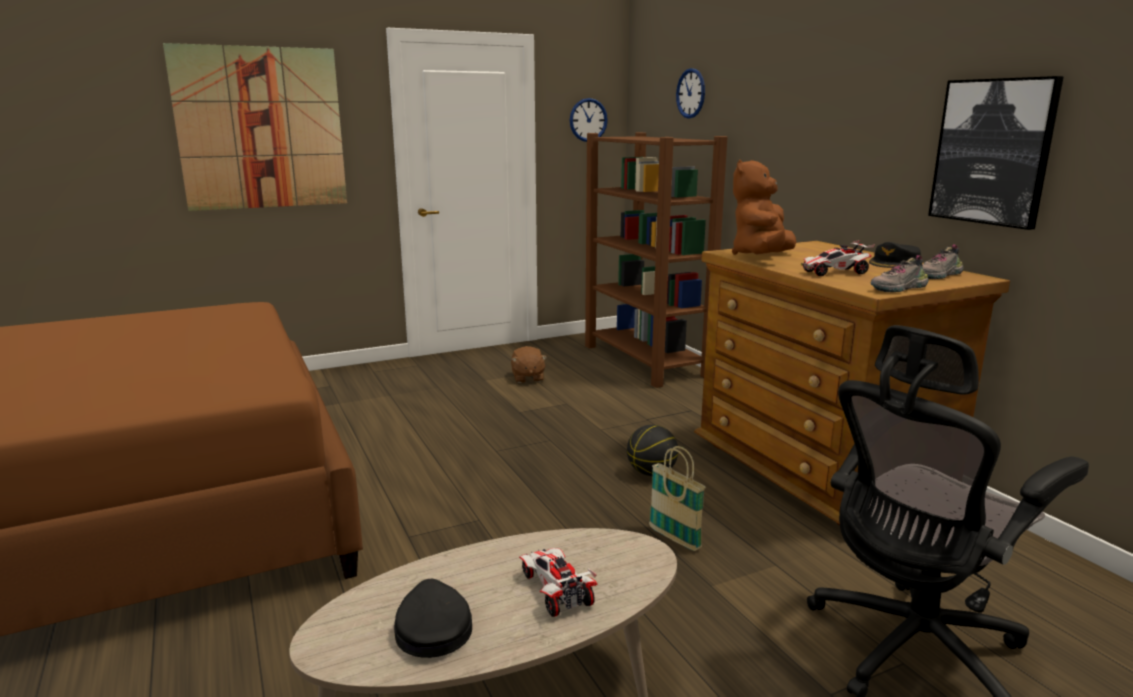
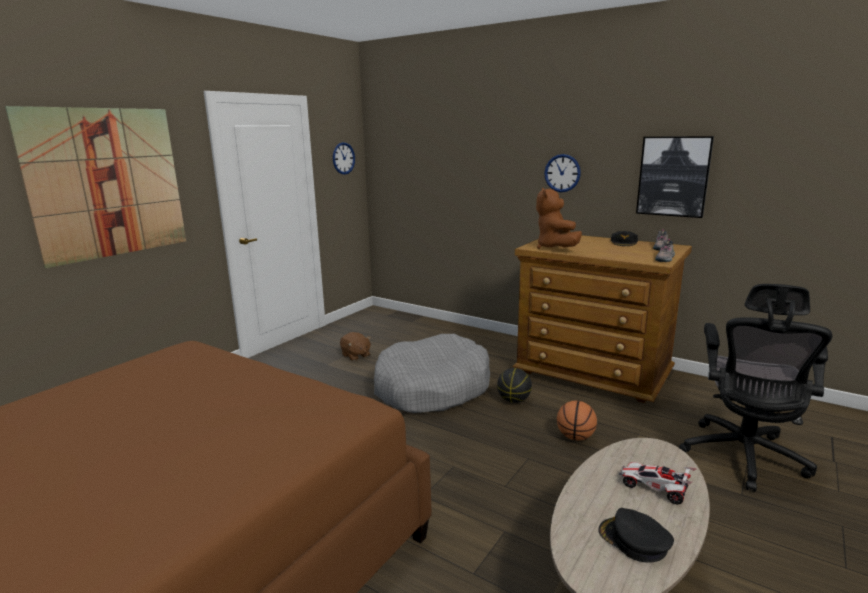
camera: 30 degrees left, 0 degrees up
brown bookcase [585,132,727,388] -> none
basket [649,446,706,551] -> basketball [557,401,597,441]
wall clock [676,68,705,119] -> wall clock moved to [544,154,581,192]
toy car [801,240,875,276] -> none
none -> grey dog bed [374,334,490,413]

